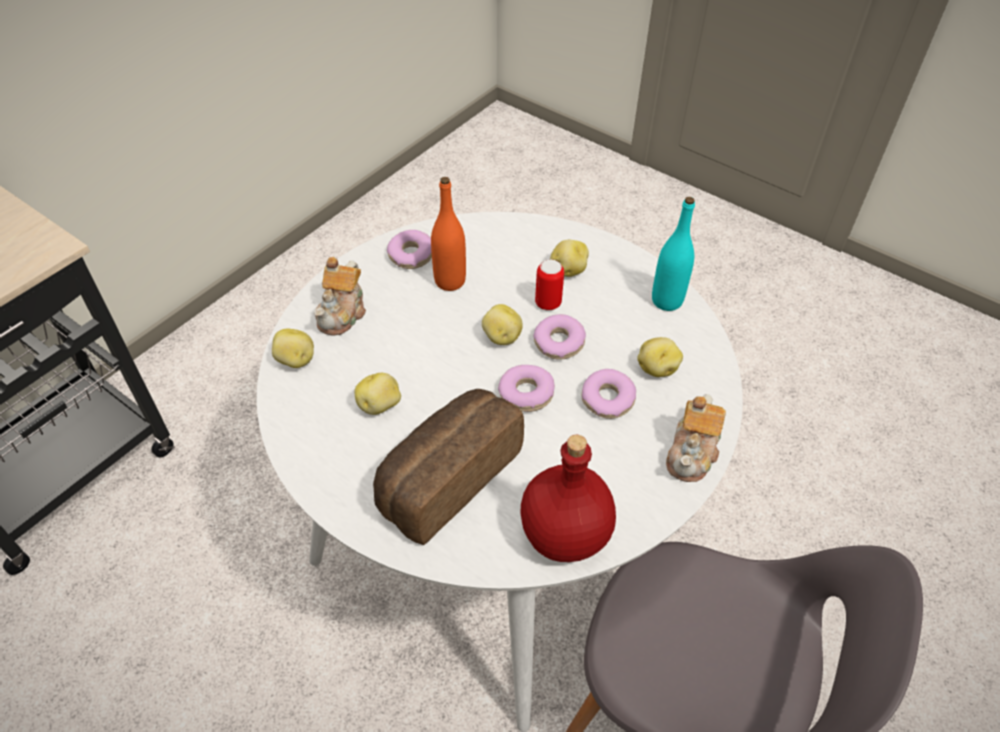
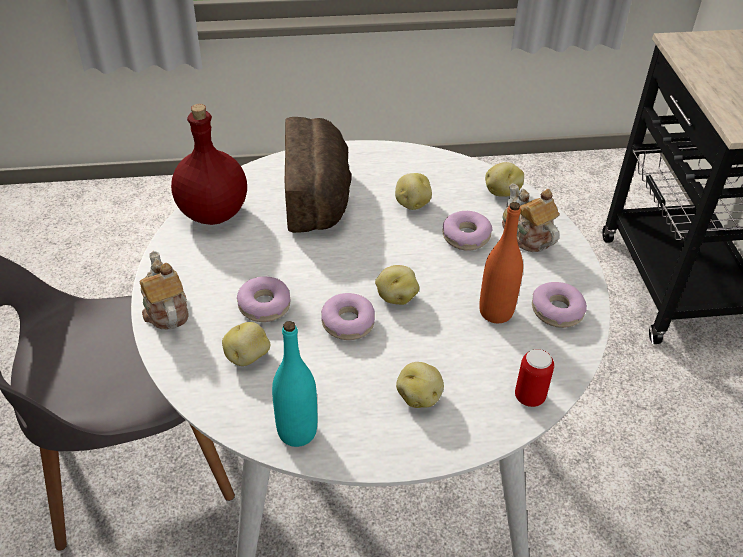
camera: 135 degrees right, 5 degrees down
donut [498,365,555,412] -> donut moved to [442,211,492,251]
can [535,259,564,310] -> can moved to [515,349,554,407]

